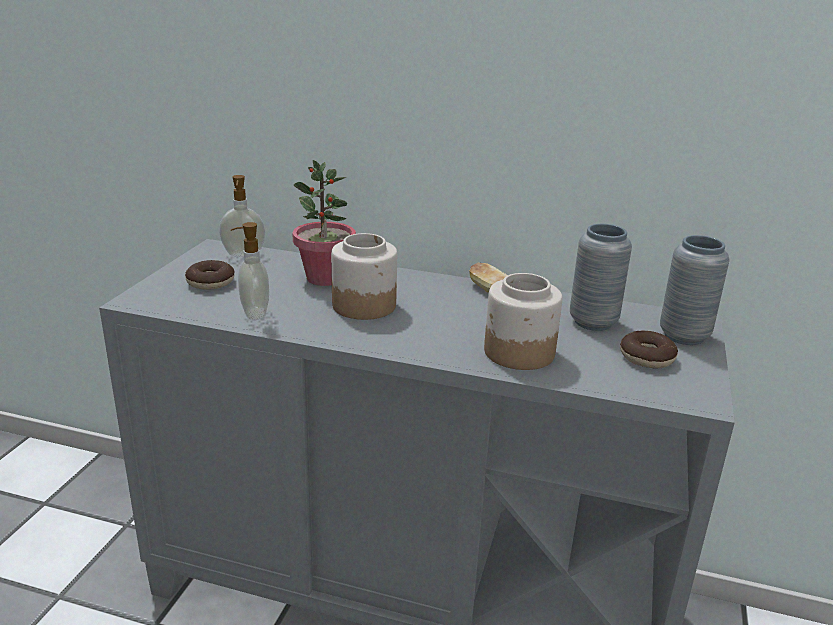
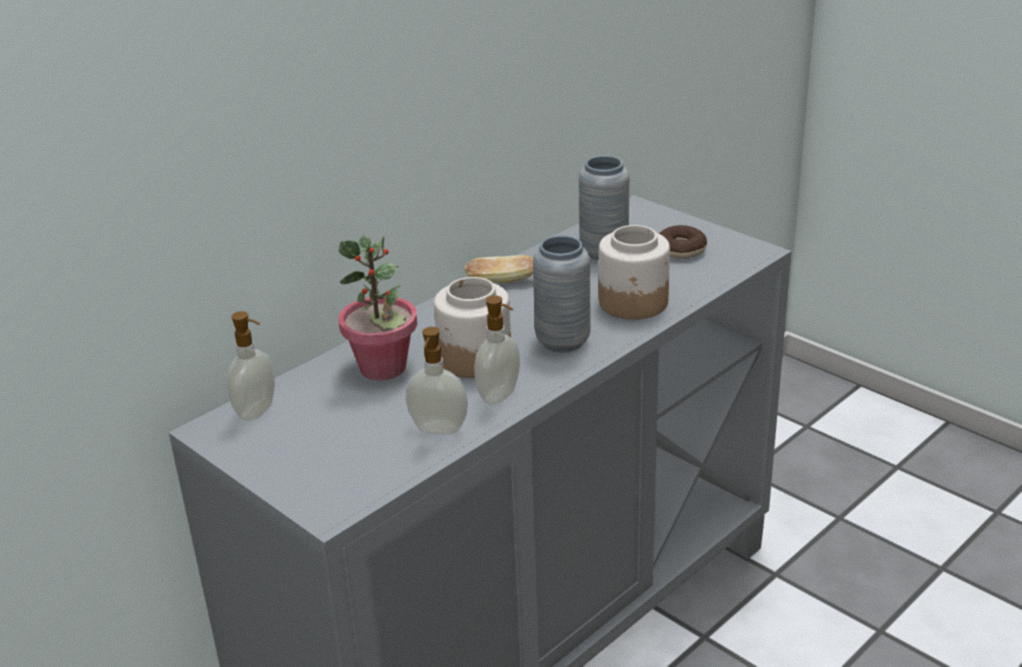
camera: 60 degrees left, 5 degrees up
donut [185,260,234,290] -> none
grey vase [660,235,729,345] -> grey vase moved to [533,235,591,352]
none -> soap dispenser [474,295,520,404]

